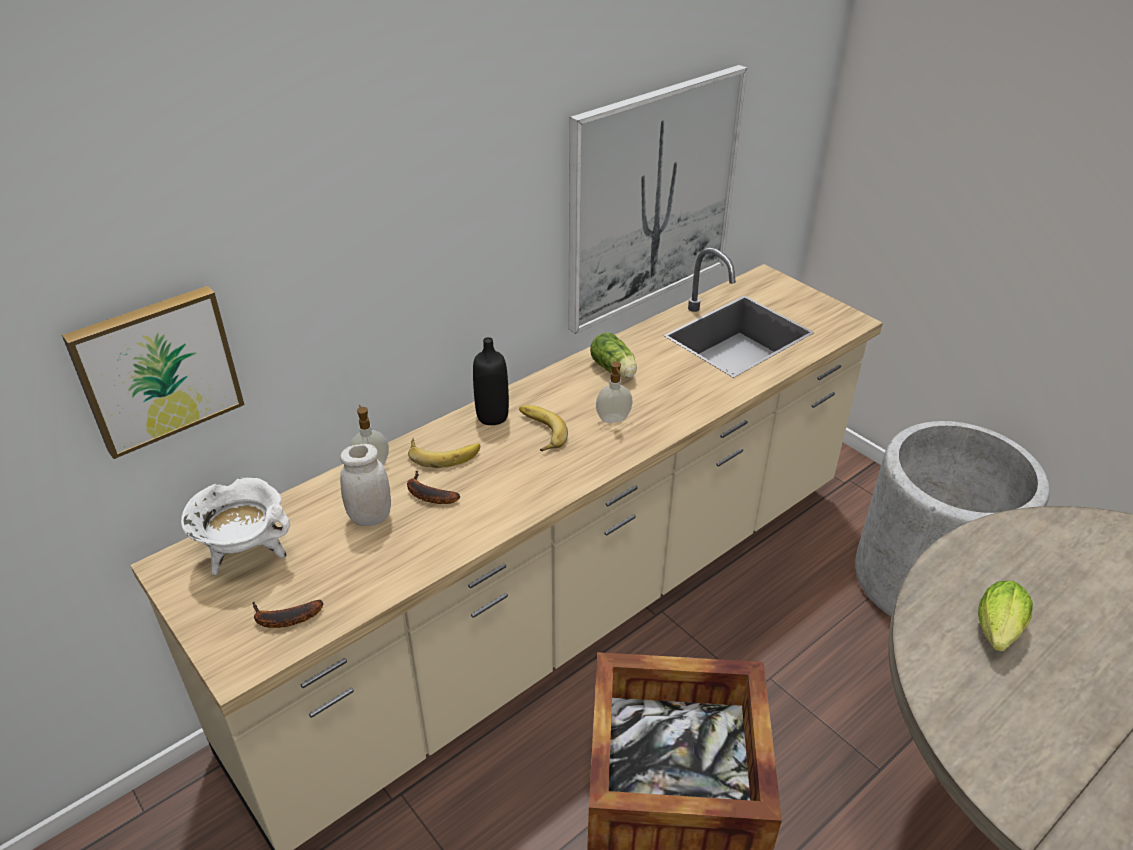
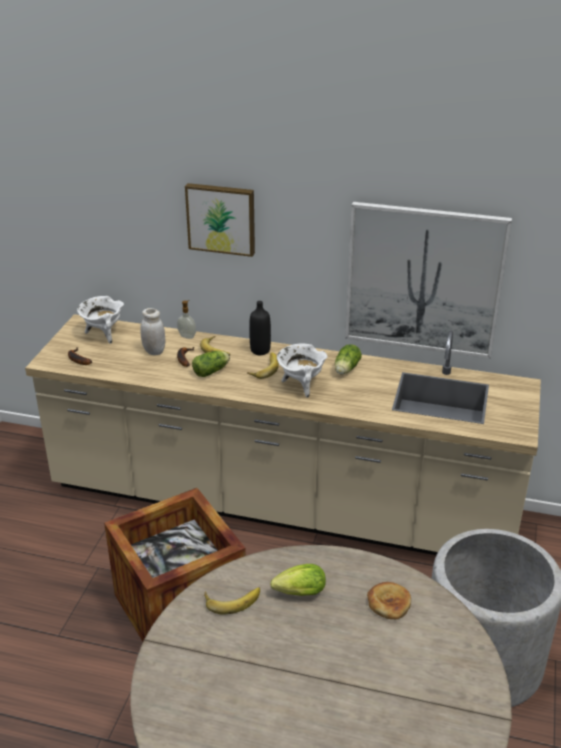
camera: 55 degrees right, 5 degrees down
picture [62,286,245,459] -> picture moved to [185,183,255,257]
soap dispenser [596,361,633,423] -> white cooking pot [277,343,328,398]
none -> lettuce [192,351,230,377]
none -> banana [204,587,260,614]
none -> bread [367,582,411,619]

